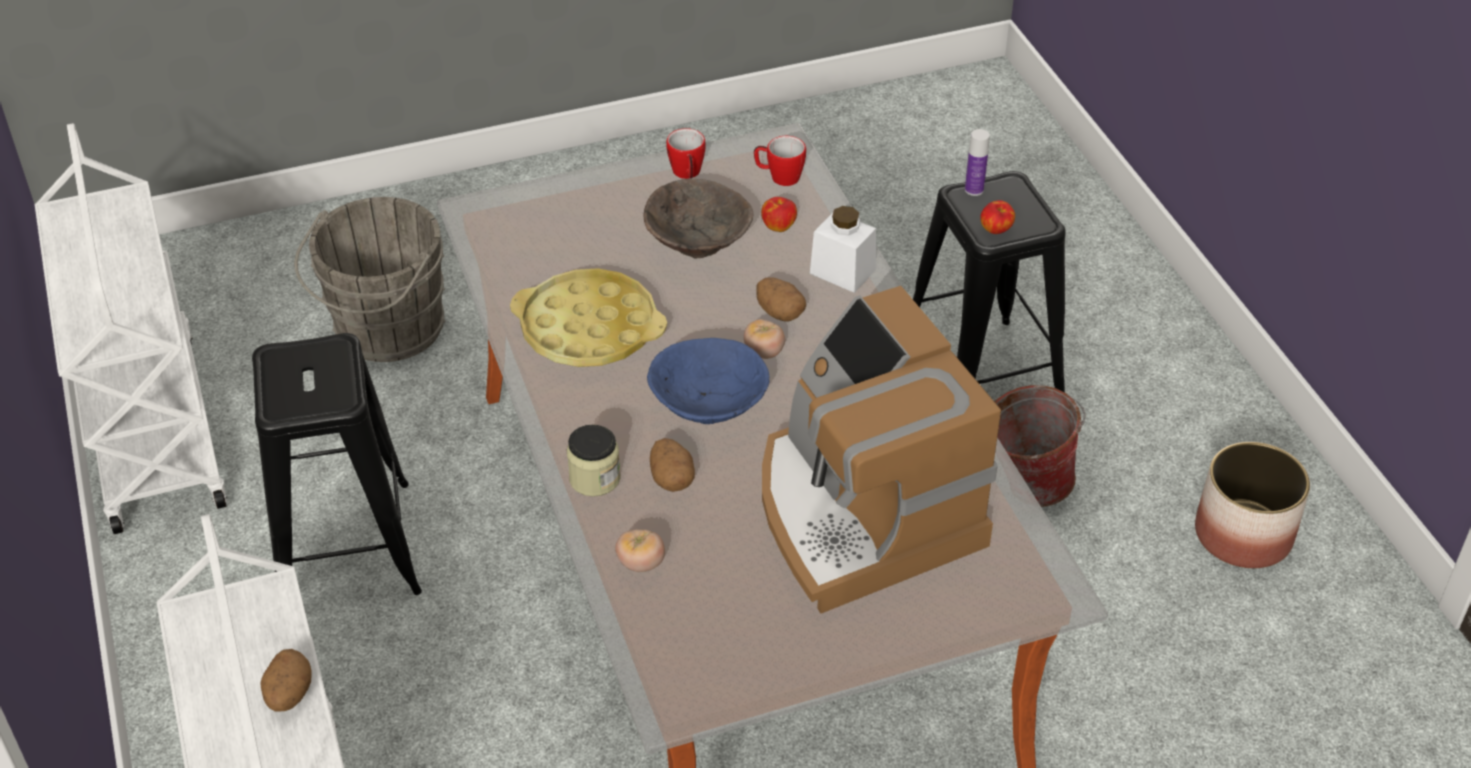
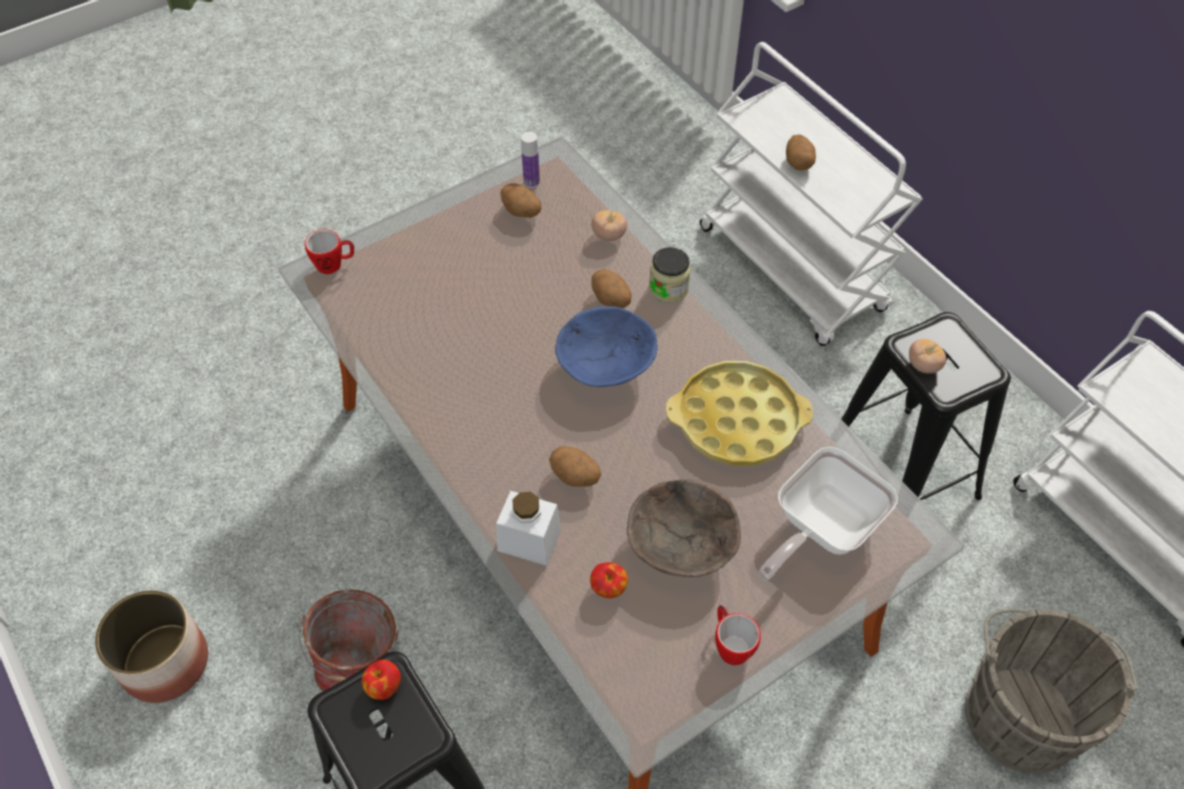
camera: 165 degrees right, 10 degrees up
tomato [744,319,785,359] -> tomato moved to [909,339,946,374]
mug [754,136,806,186] -> mug moved to [305,229,354,274]
coffee machine [762,286,1001,613] -> none
bottle [965,129,990,196] -> bottle moved to [521,132,540,188]
none -> potato [500,183,541,218]
none -> frying pan [759,447,898,580]

